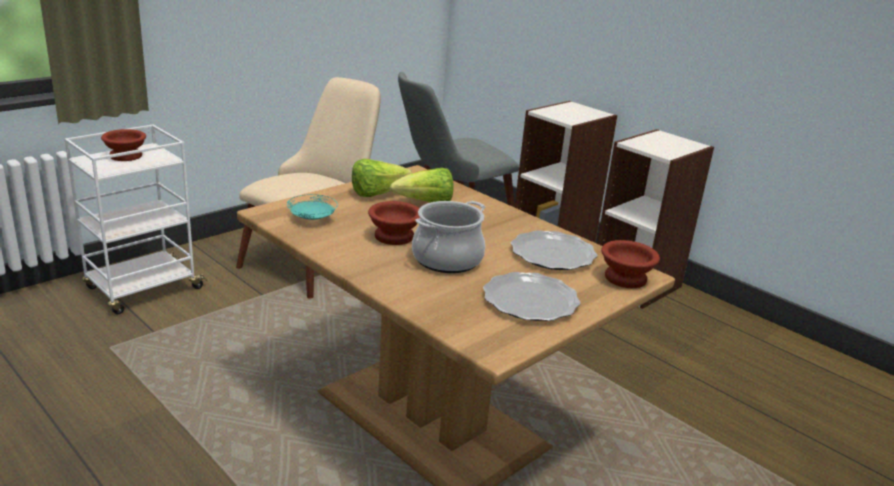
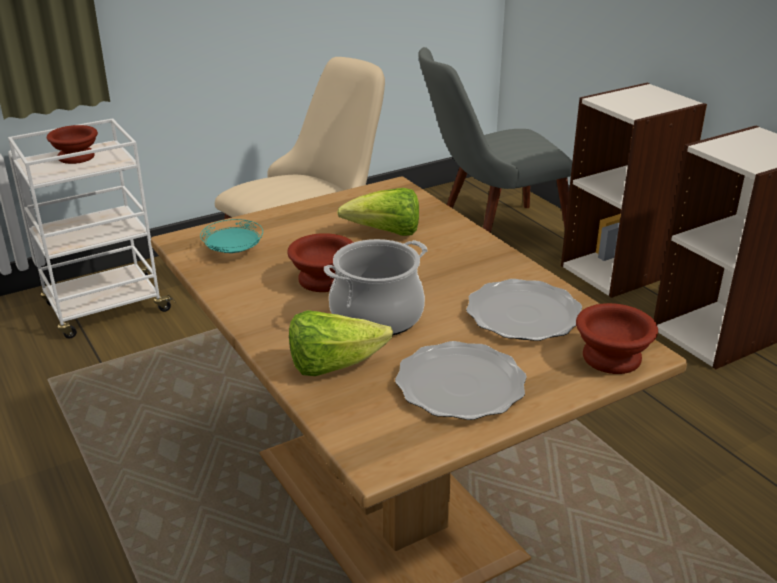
camera: 15 degrees right, 5 degrees up
lettuce [352,159,412,197] -> lettuce moved to [289,310,393,376]

